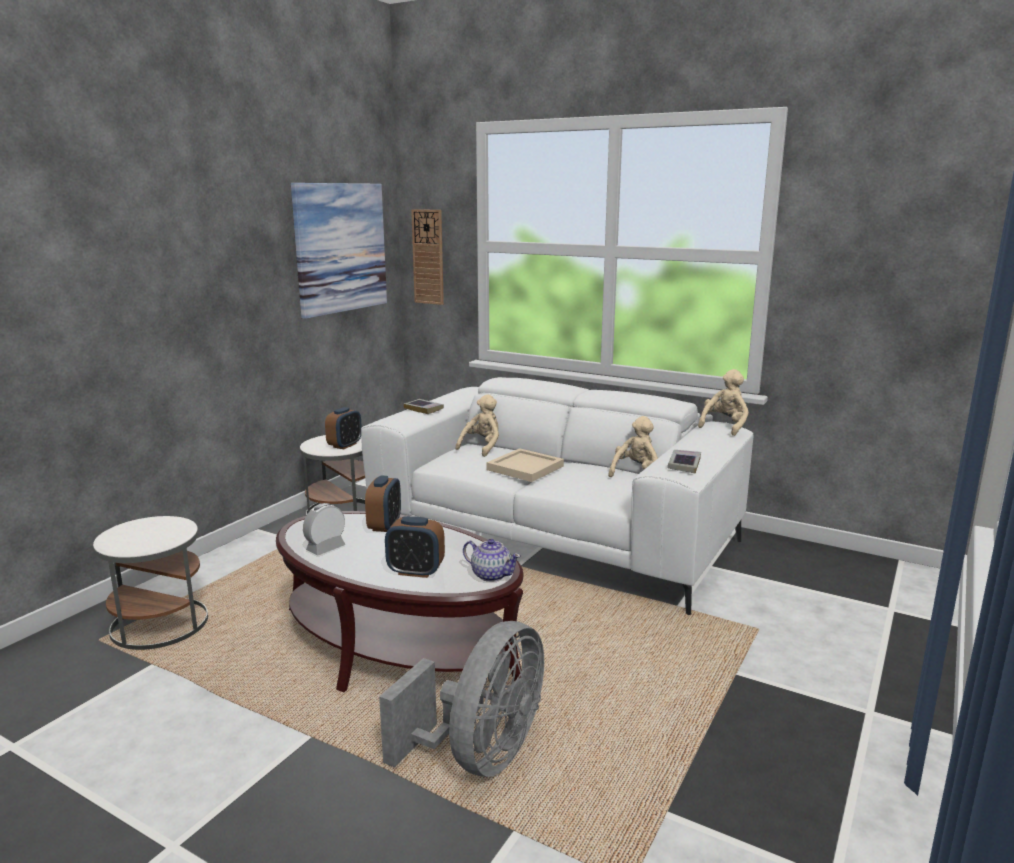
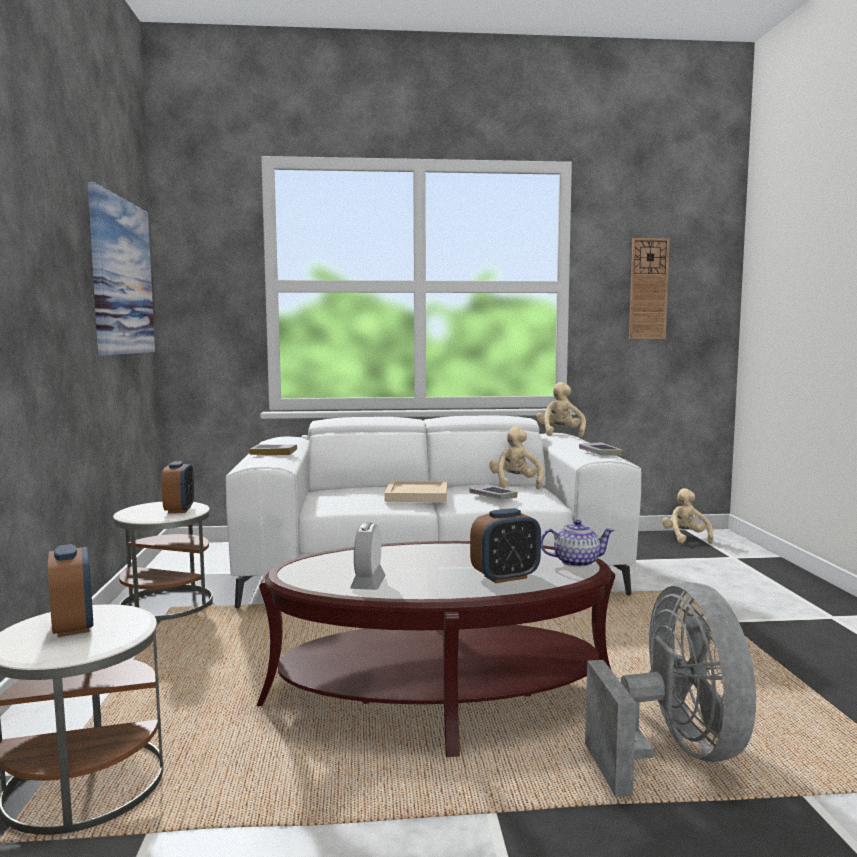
camera: 35 degrees left, 10 degrees down
alarm clock [365,476,401,532] -> alarm clock moved to [48,544,93,637]
wall clock [411,209,444,305] -> wall clock moved to [629,238,670,339]
beige plush toy [455,394,499,457] -> beige plush toy moved to [662,488,713,544]
none -> book [469,484,517,499]

